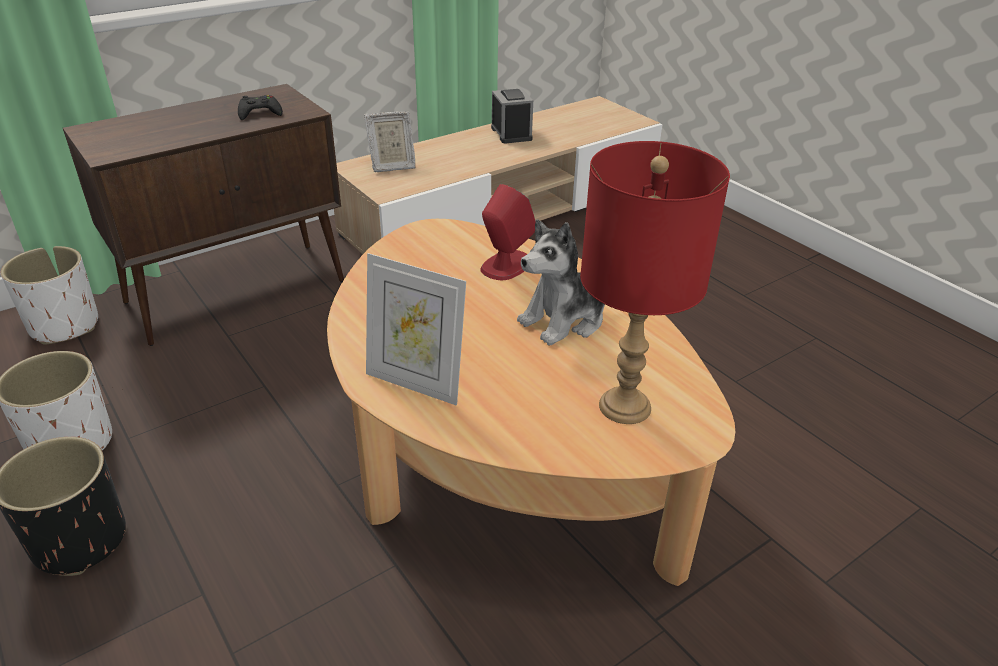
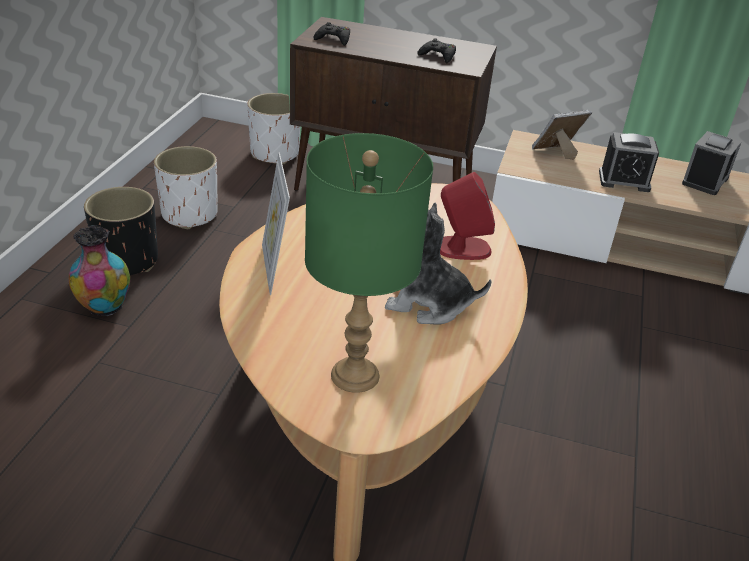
camera: 50 degrees right, 0 degrees up
picture frame [364,111,415,172] -> picture frame turned 120 degrees clockwise [532,110,592,160]
red table lamp [580,141,730,424] -> green table lamp [305,133,433,393]
none -> vase [69,225,130,316]
none -> black game controller [314,22,350,46]
none -> alarm clock [599,132,659,192]

